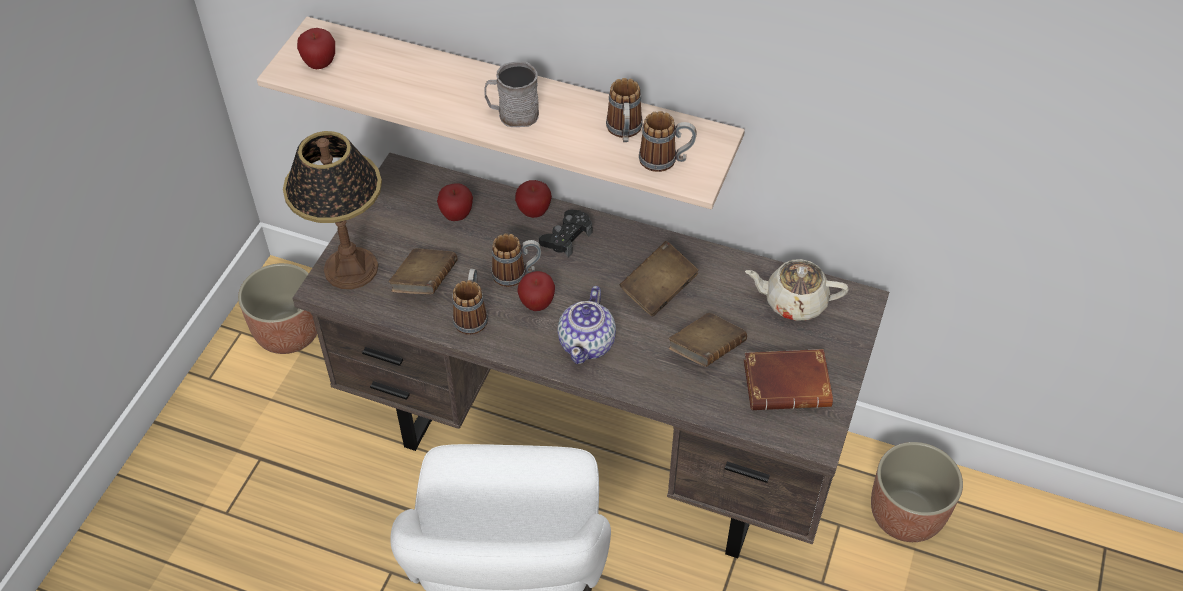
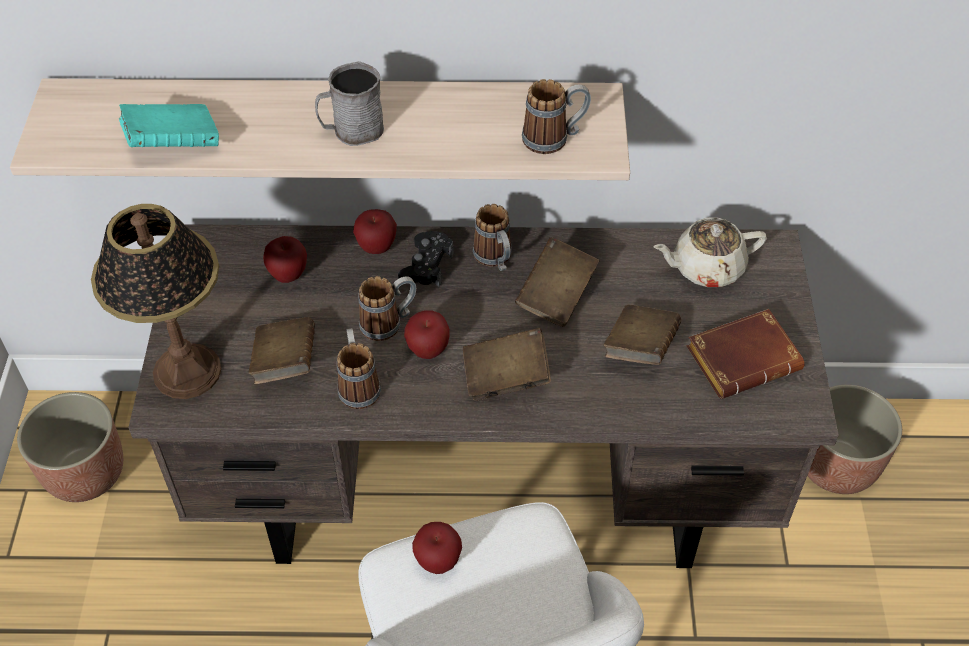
camera: 20 degrees left, 0 degrees up
apple [297,28,335,69] -> apple moved to [412,522,462,574]
teapot [557,286,616,364] -> brown book [463,328,551,401]
mug [606,78,643,142] -> mug moved to [473,204,512,271]
none -> turquoise book [119,104,219,147]

